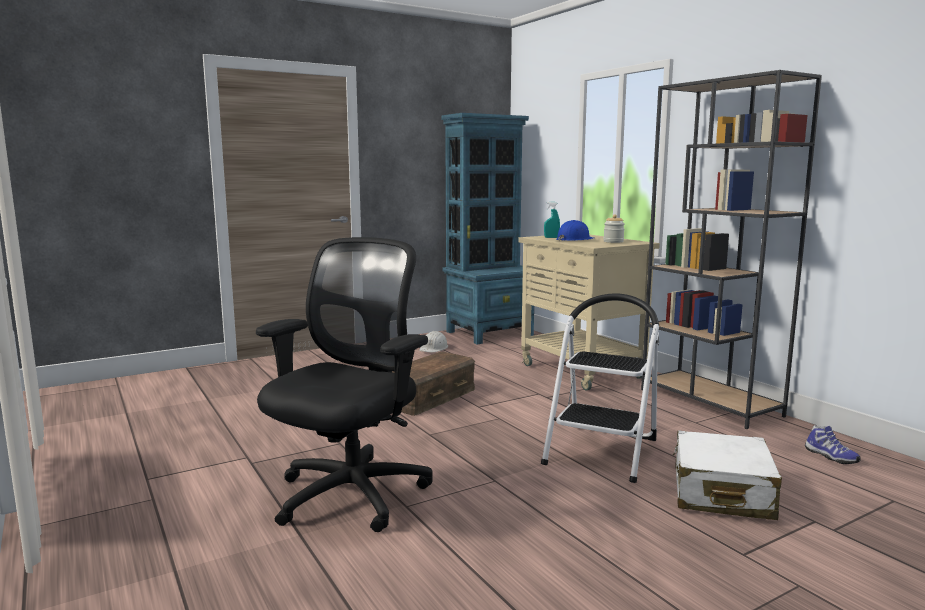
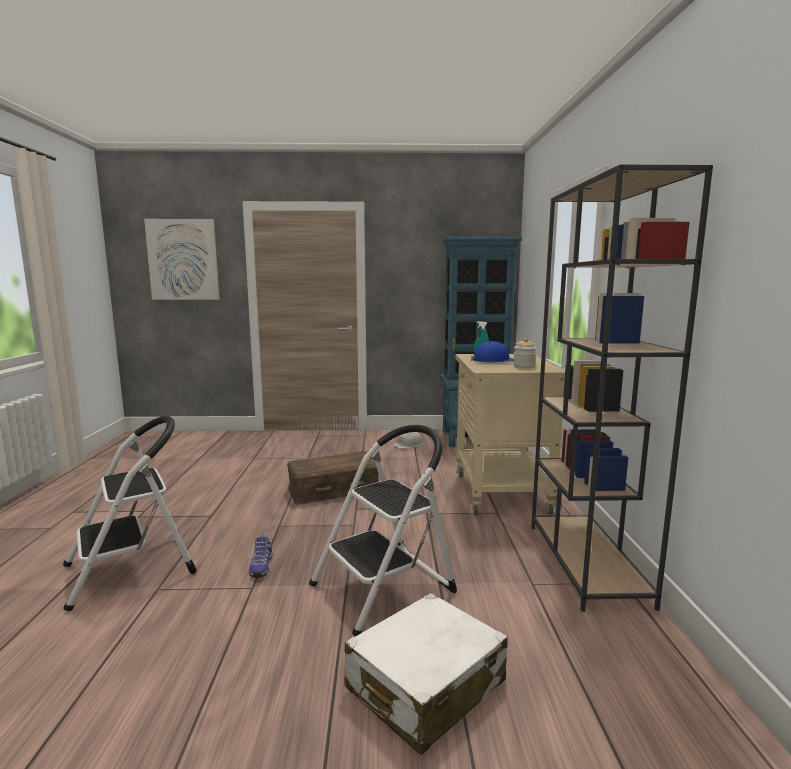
camera: 30 degrees right, 0 degrees up
black office chair [256,237,433,532] -> step ladder [63,416,197,611]
shoe [805,425,861,464] -> shoe moved to [249,534,273,578]
none -> picture [144,219,220,300]

